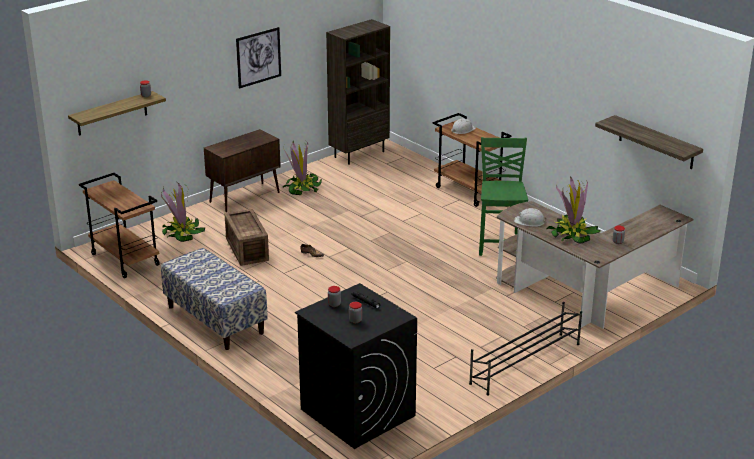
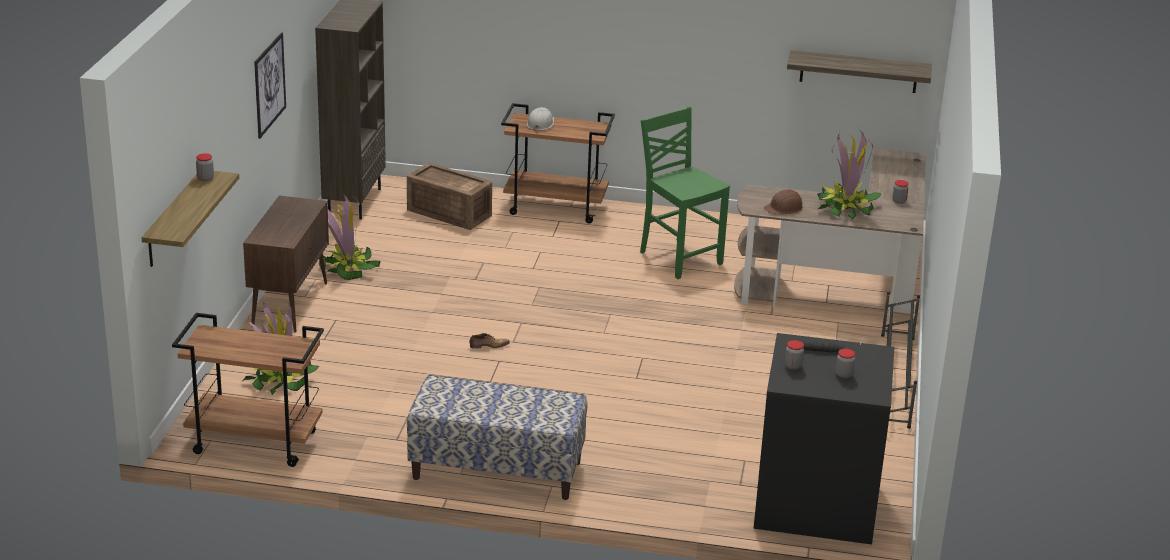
camera: 40 degrees left, 0 degrees up
crate [224,209,269,266] -> crate moved to [407,163,492,230]
white hard hat [514,208,547,227] -> brown hard hat [764,189,803,215]

